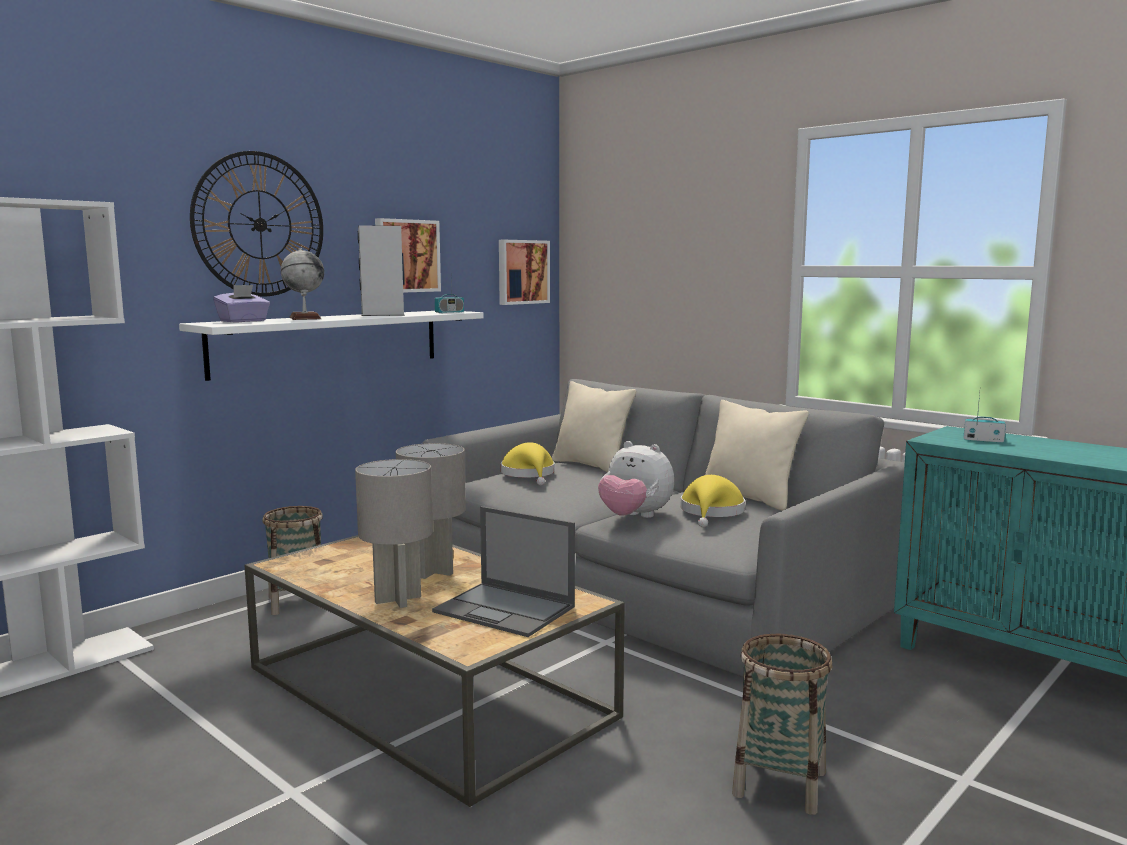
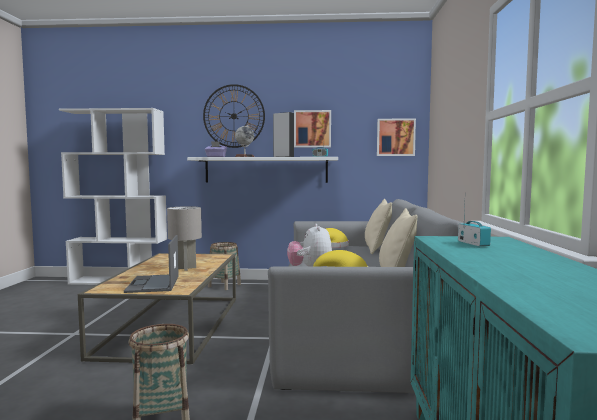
camera: 50 degrees right, 5 degrees down
grey table lamp [355,459,433,608] -> none

